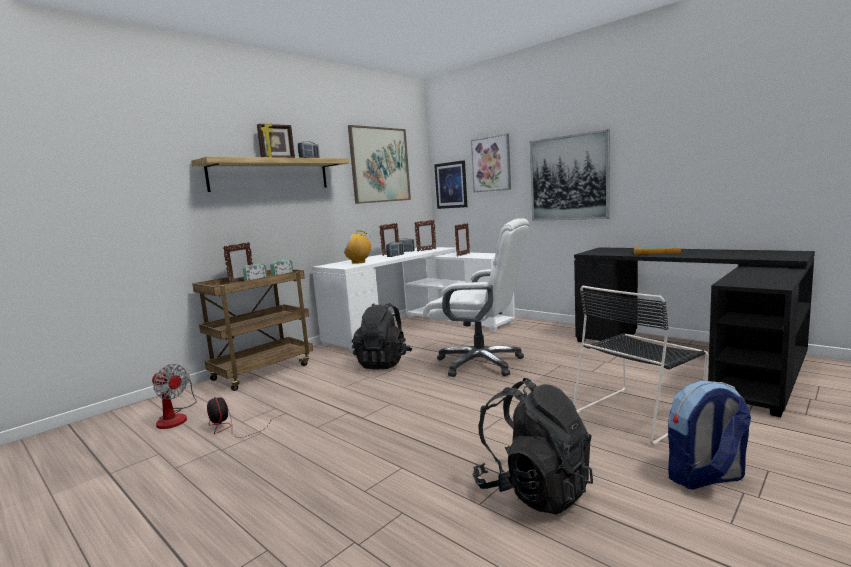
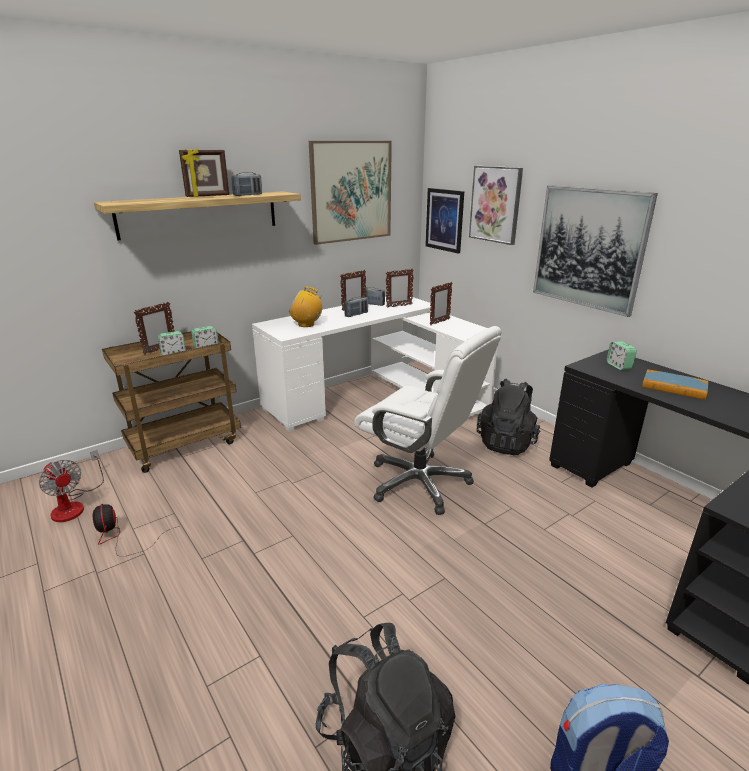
camera: 10 degrees right, 15 degrees up
black backpack [352,303,413,370] -> black backpack moved to [477,379,540,455]
black chair [573,286,708,445] -> none
none -> alarm clock [606,341,637,370]

